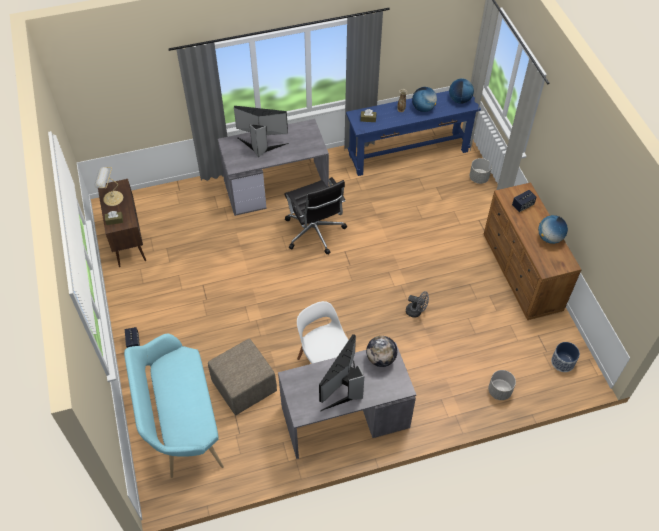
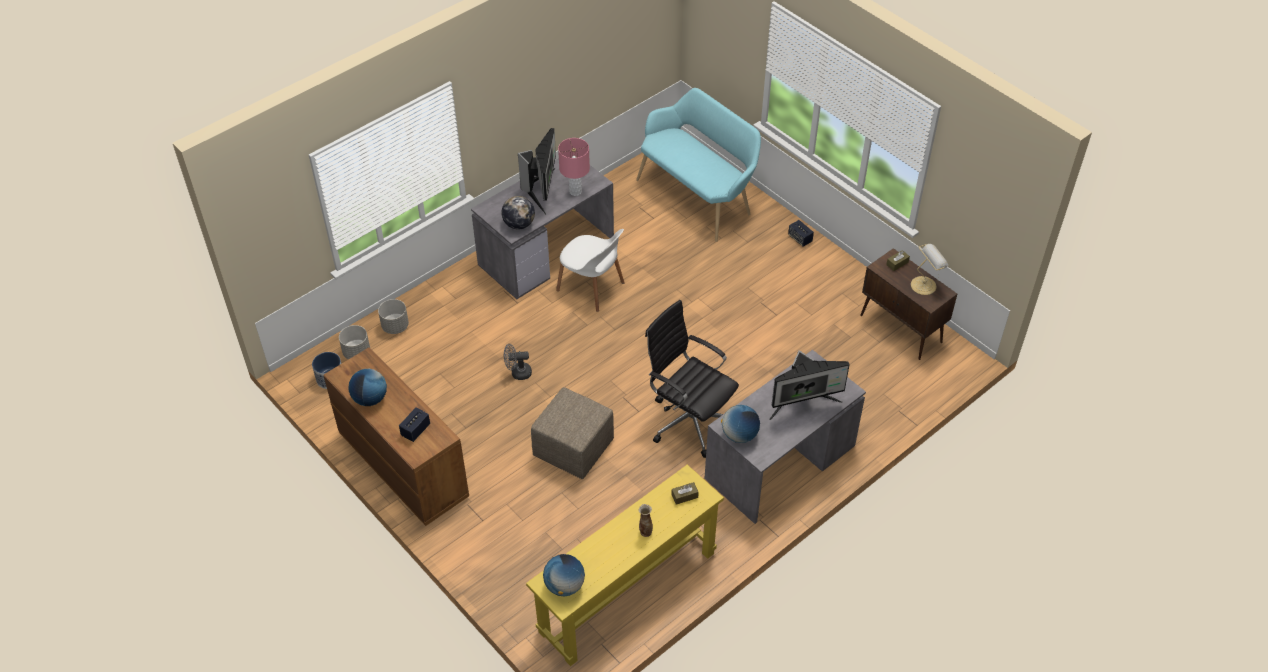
camera: 155 degrees right, 5 degrees down
beige ottoman [208,339,277,416] -> beige ottoman moved to [531,387,614,479]
blue console table [346,91,481,176] -> yellow console table [526,465,724,666]
globe [412,87,437,112] -> globe moved to [721,405,760,443]
grey planter [469,158,492,184] -> grey planter moved to [339,325,370,359]
none -> pink table lamp [558,138,590,196]

